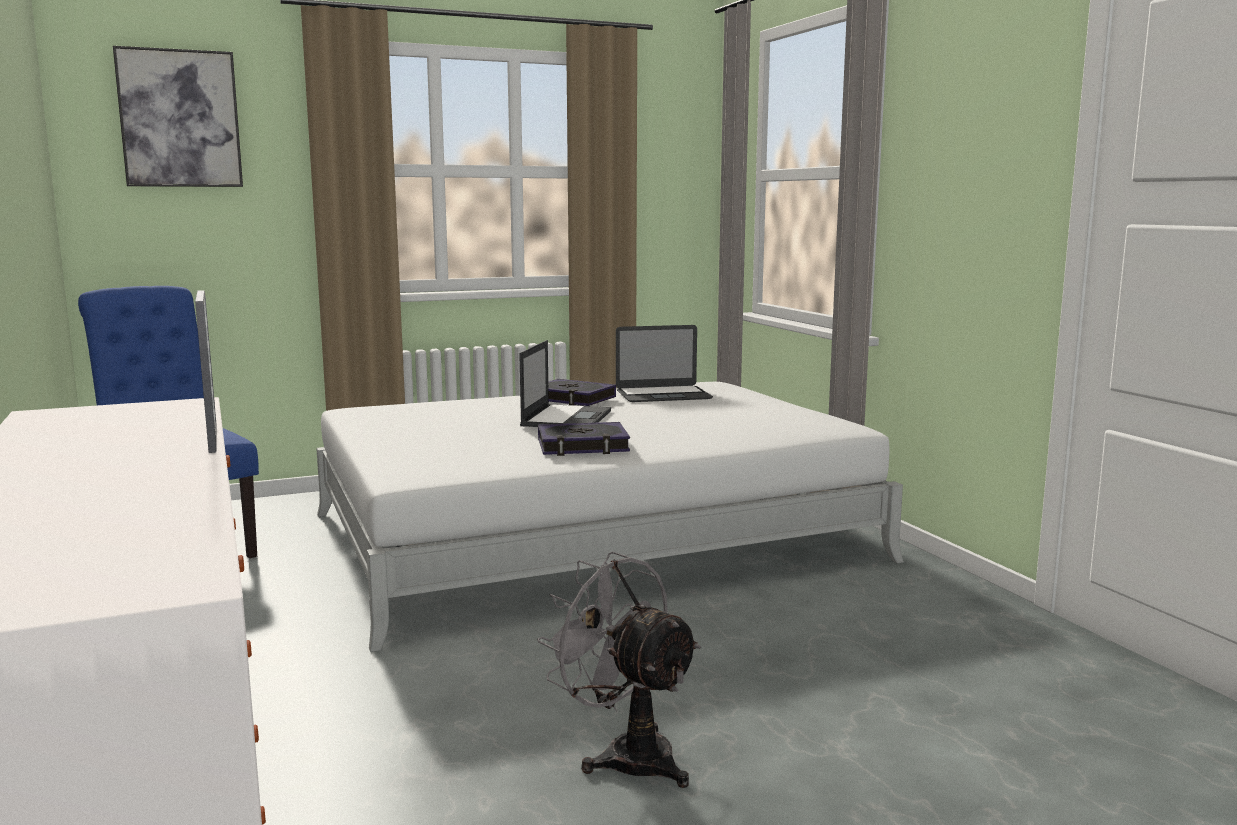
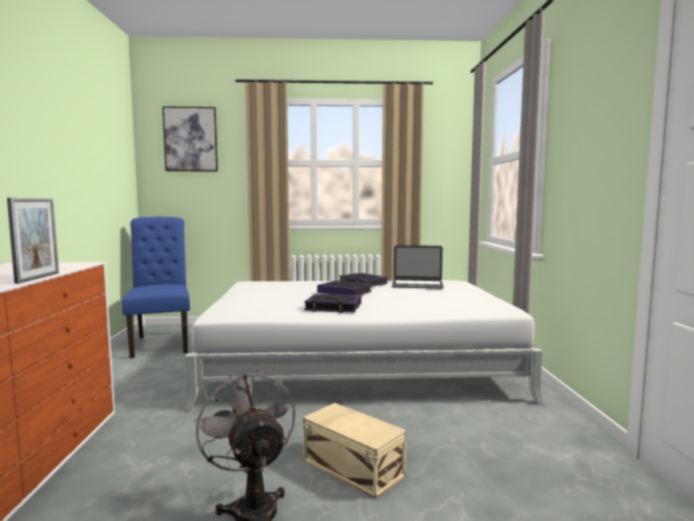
camera: 20 degrees right, 5 degrees down
laptop [519,340,611,427] -> book [317,280,372,296]
none -> beige storage box [303,403,406,499]

